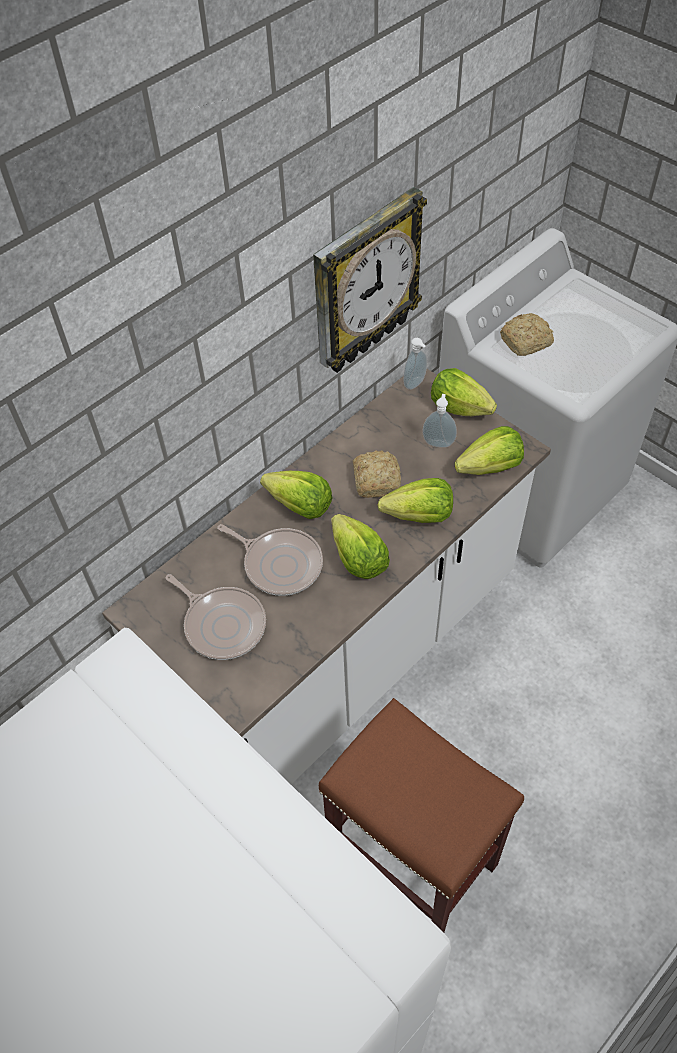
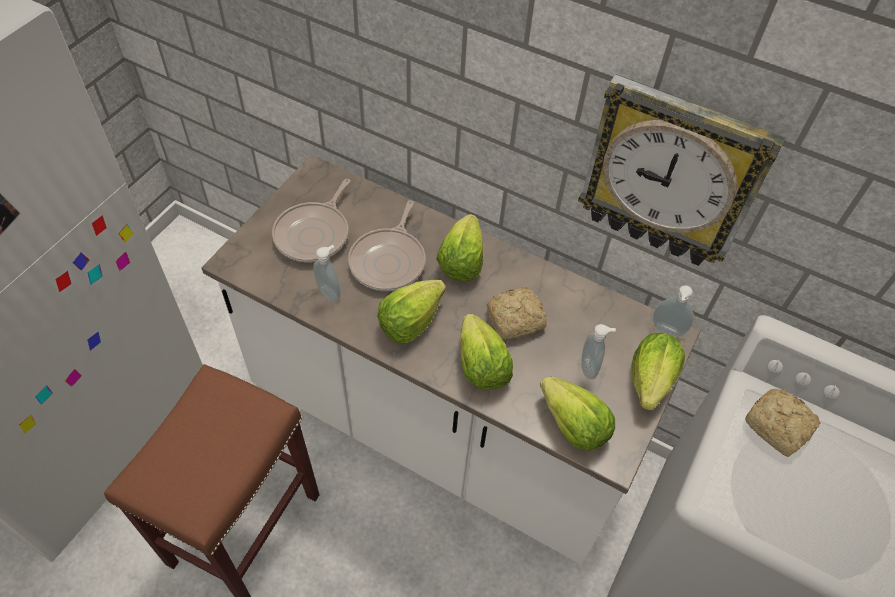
camera: 70 degrees right, 0 degrees up
none -> soap dispenser [313,245,341,302]

